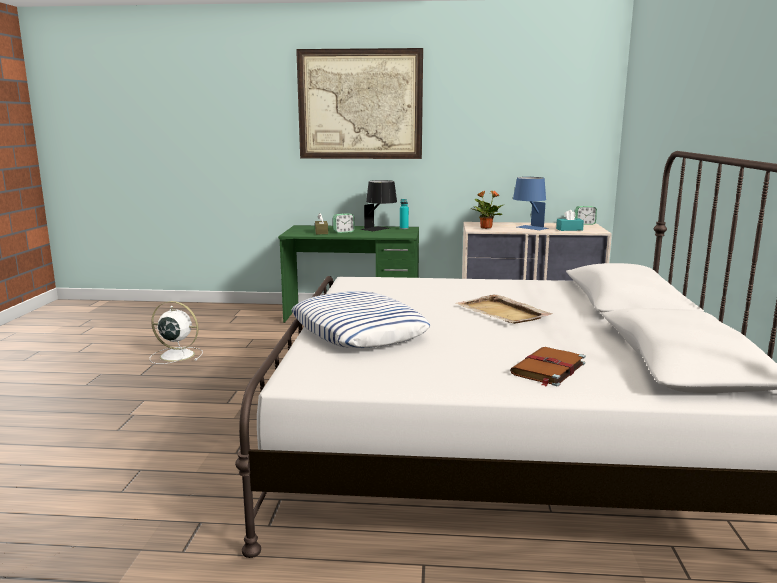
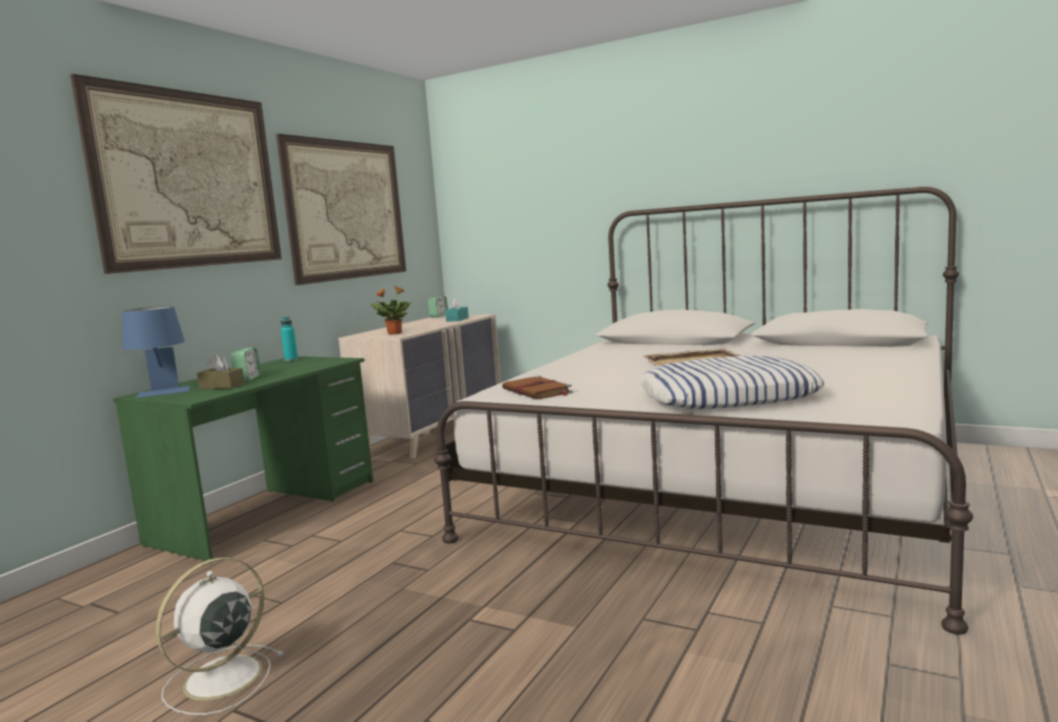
camera: 65 degrees left, 5 degrees down
black table lamp [361,180,397,231] -> none
brown book [510,347,586,387] -> brown book moved to [502,376,573,399]
blue table lamp [513,177,548,230] -> blue table lamp moved to [122,306,190,398]
none -> picture [276,134,406,285]

